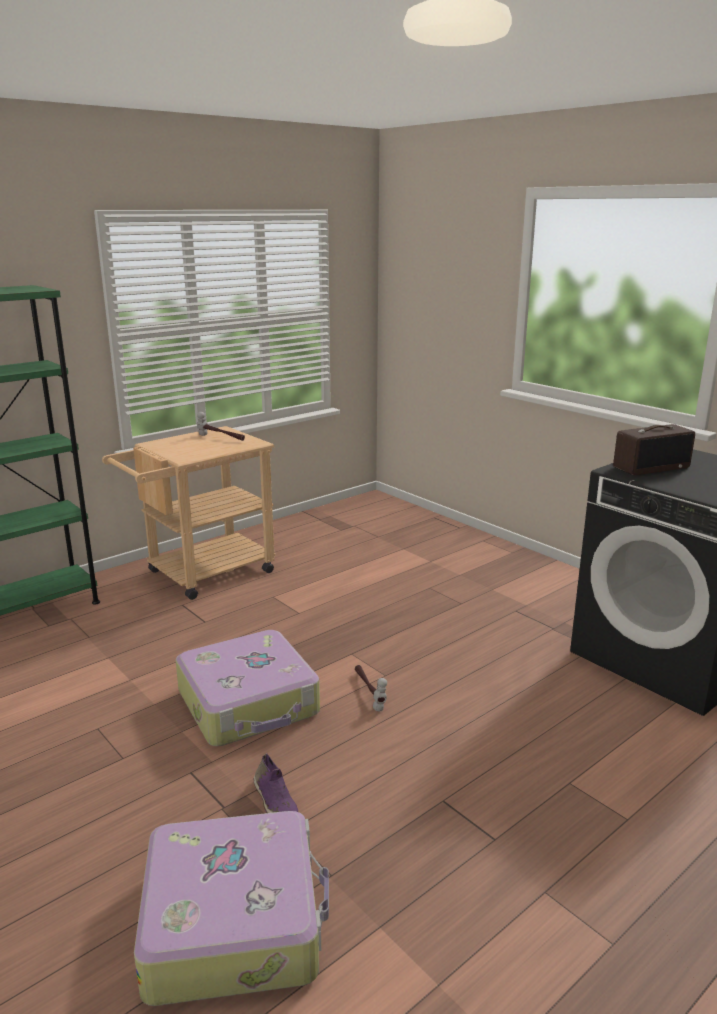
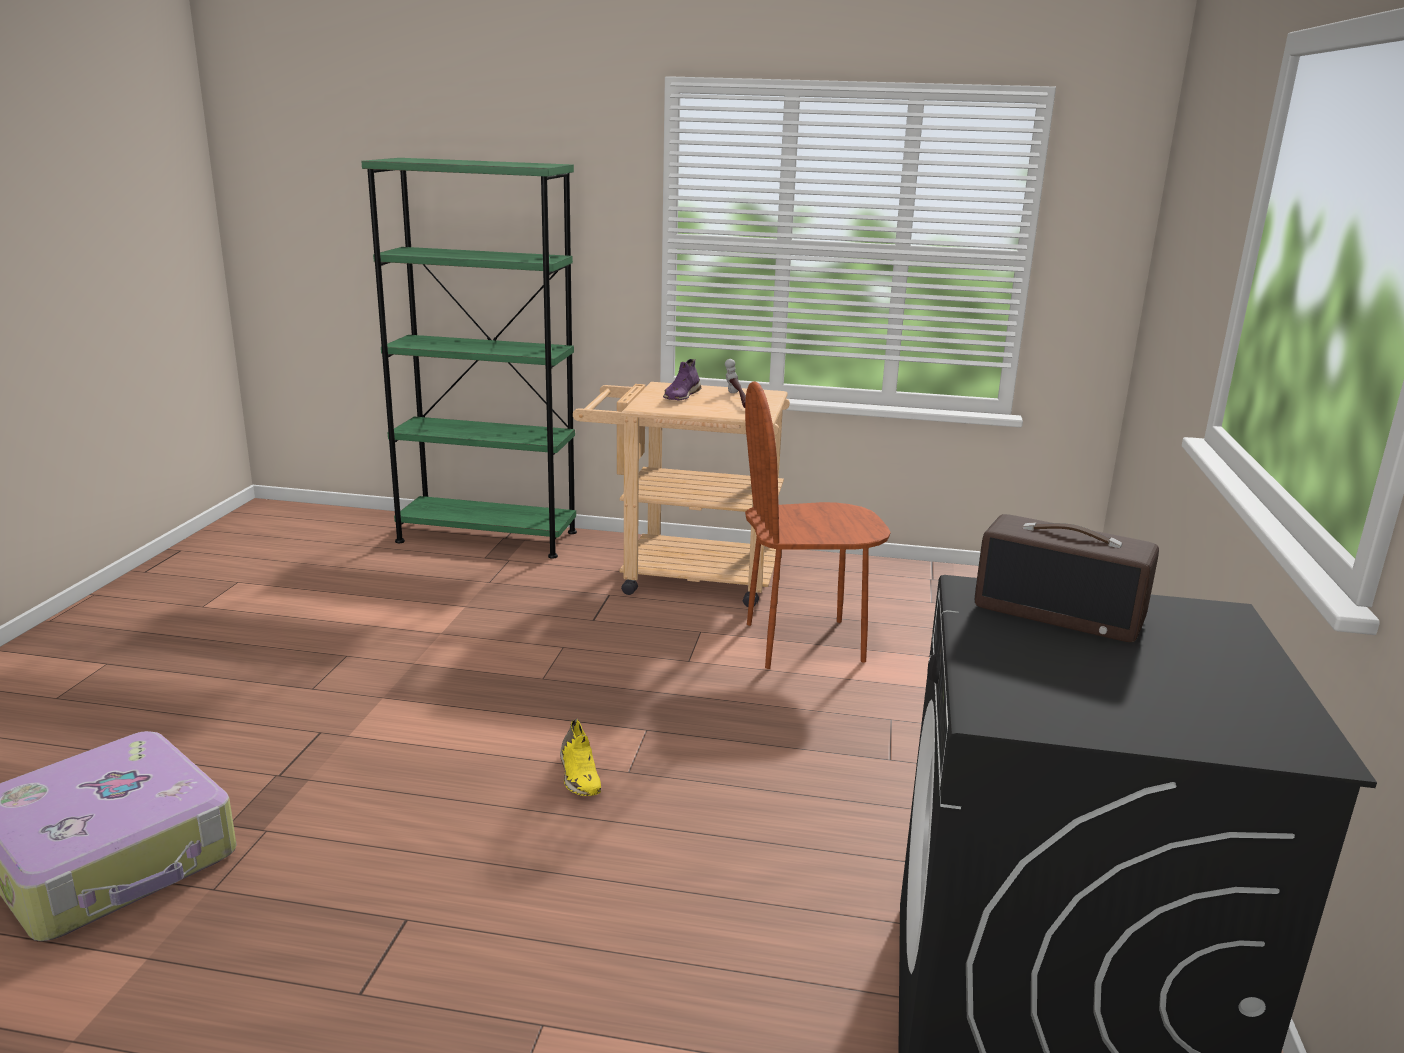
camera: 50 degrees right, 0 degrees up
suitcase [175,630,320,746] -> none
purple shoe [253,753,298,813] -> purple shoe moved to [663,359,702,400]
hammer [355,665,387,711] -> yellow shoe [560,719,601,796]
none -> brown chair [745,381,891,669]

